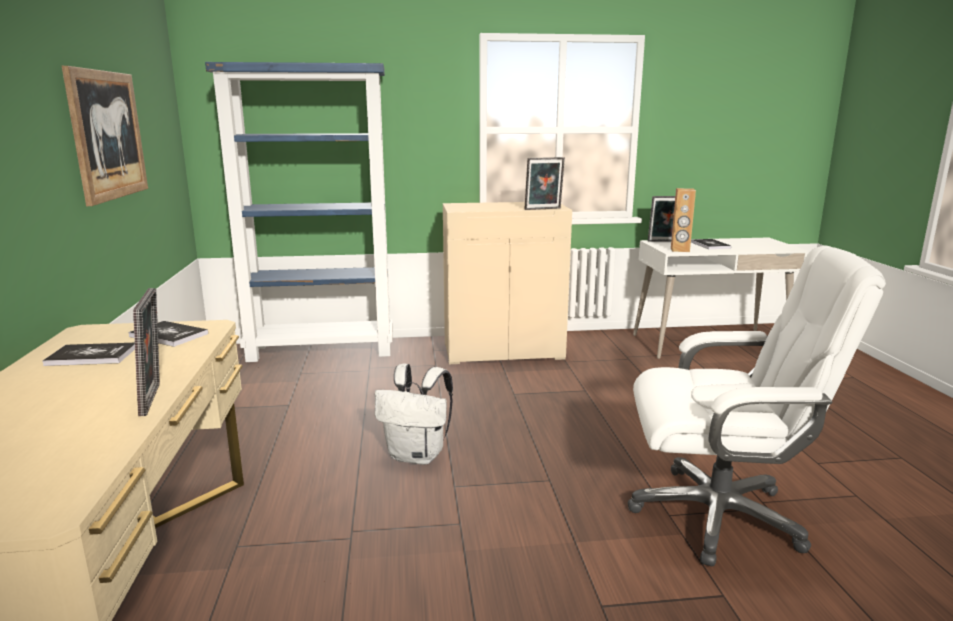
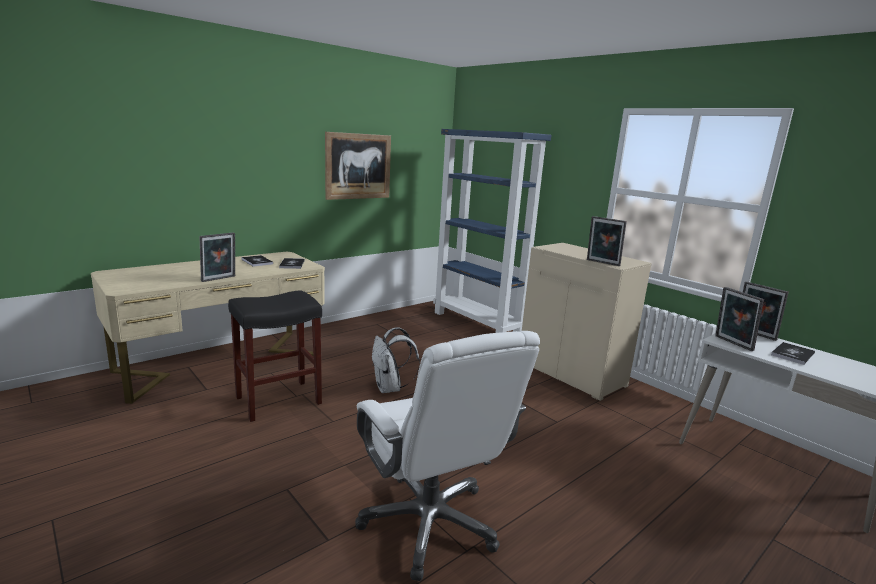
camera: 55 degrees right, 0 degrees up
brown speaker [671,188,696,252] -> picture frame [715,287,764,351]
none -> black stool [228,290,322,422]

